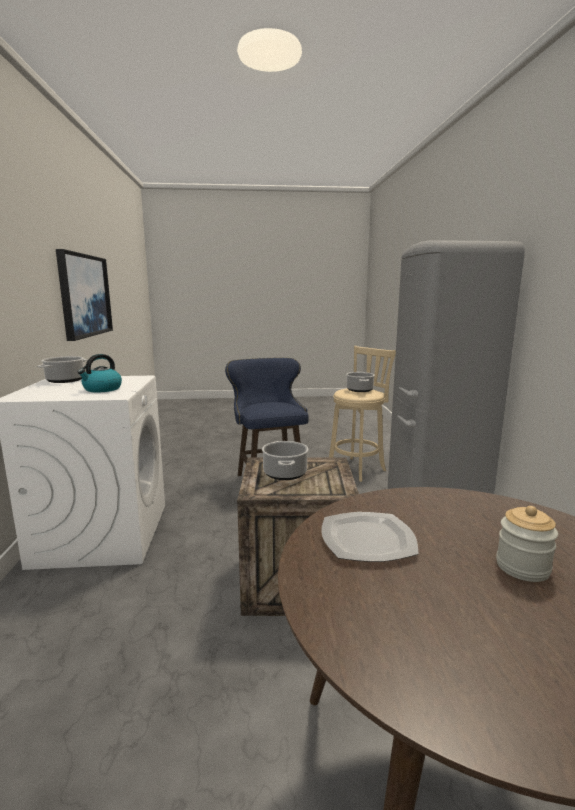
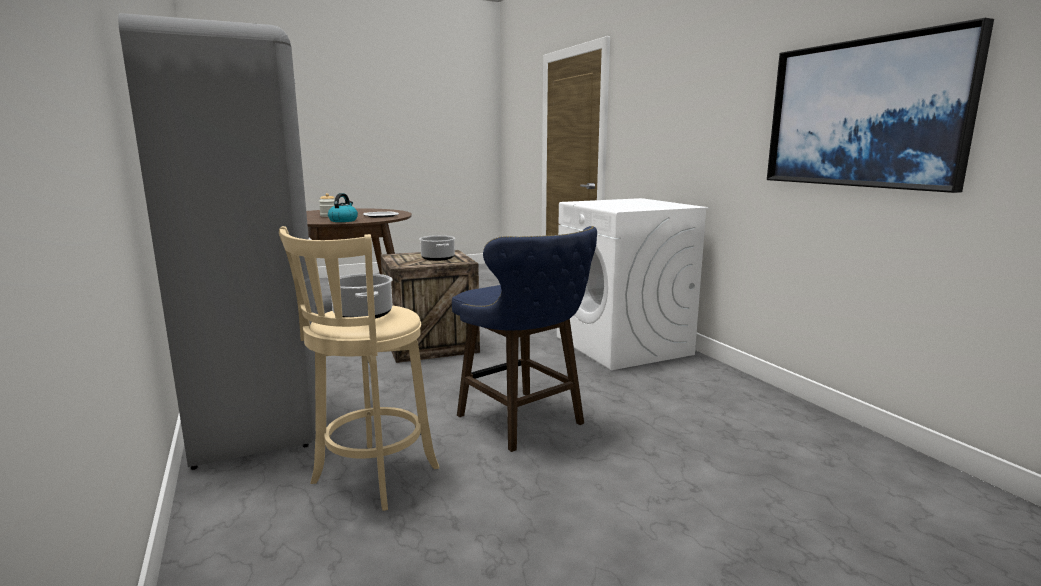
camera: 160 degrees right, 0 degrees up
cooking pot [37,356,87,383] -> none
kettle [77,354,122,393] -> kettle moved to [328,193,358,222]

